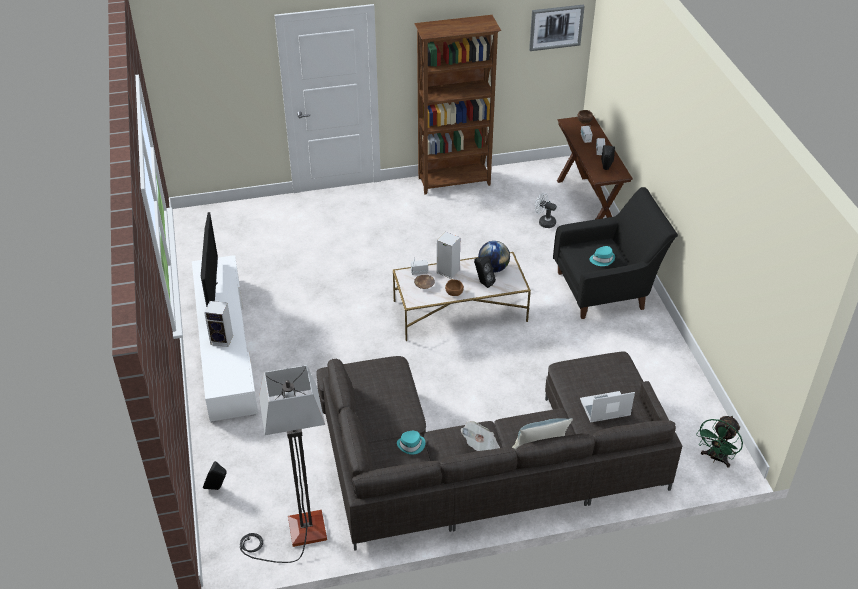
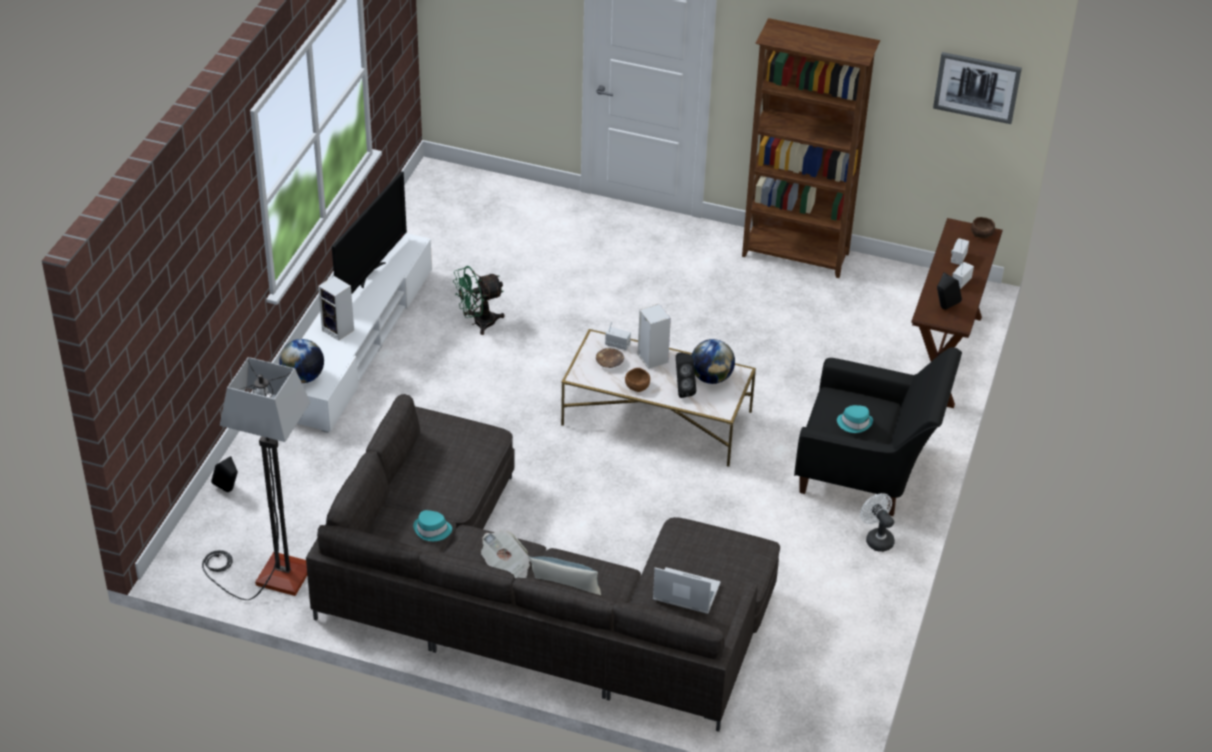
camera: 30 degrees right, 0 degrees up
white fan [535,193,557,228] -> white fan moved to [860,493,895,552]
green fan [696,415,743,467] -> green fan moved to [453,266,504,335]
none -> globe [279,339,324,383]

